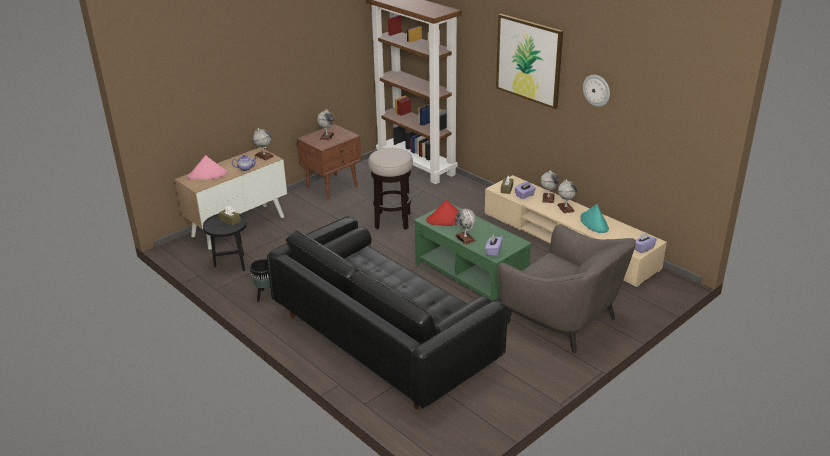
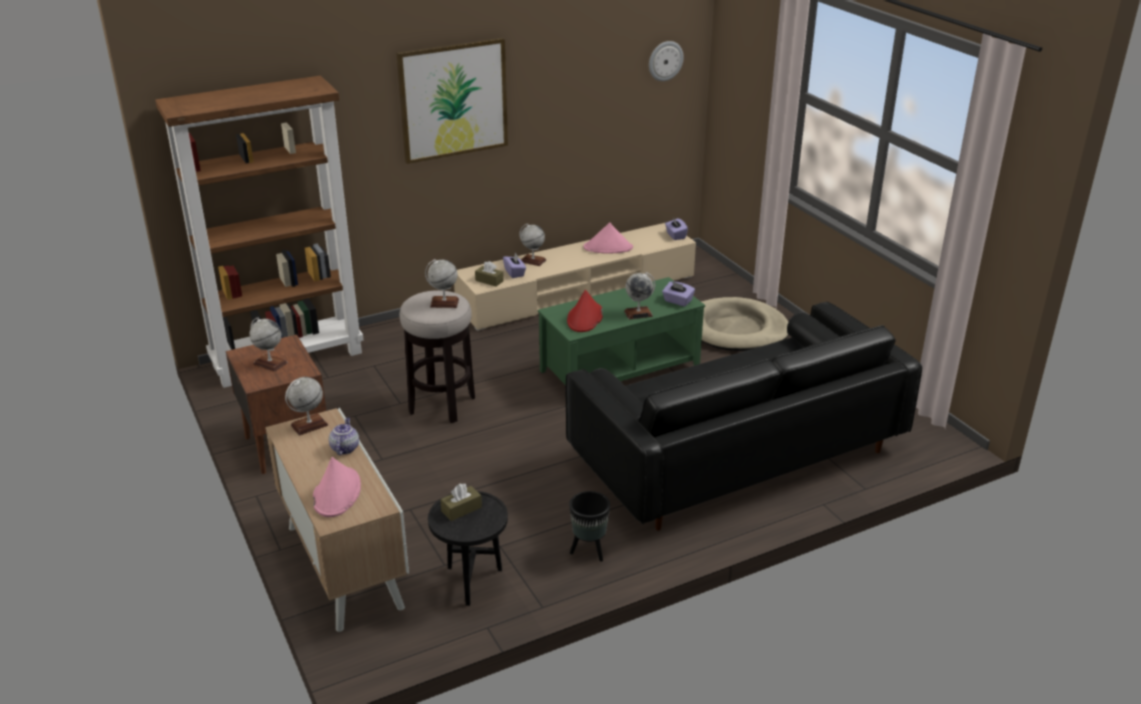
camera: 75 degrees left, 0 degrees up
grey armchair [497,224,636,353] -> beige dog bed [701,297,789,351]
globe [557,179,577,213] -> globe moved to [425,259,459,308]
turquoise hat [580,204,609,233] -> pink hat [583,222,633,253]
wall clock [583,75,610,107] -> wall clock moved to [649,41,684,81]

